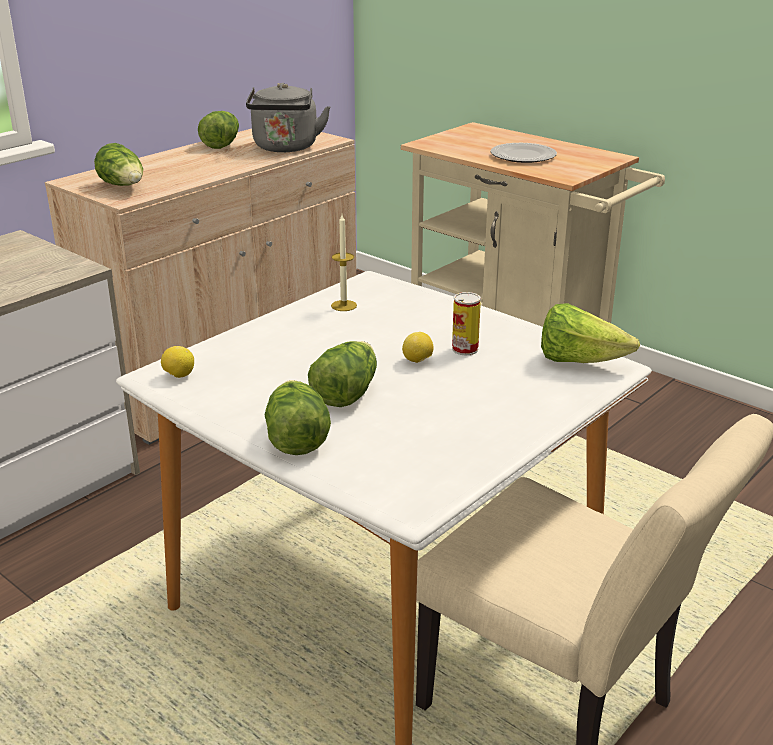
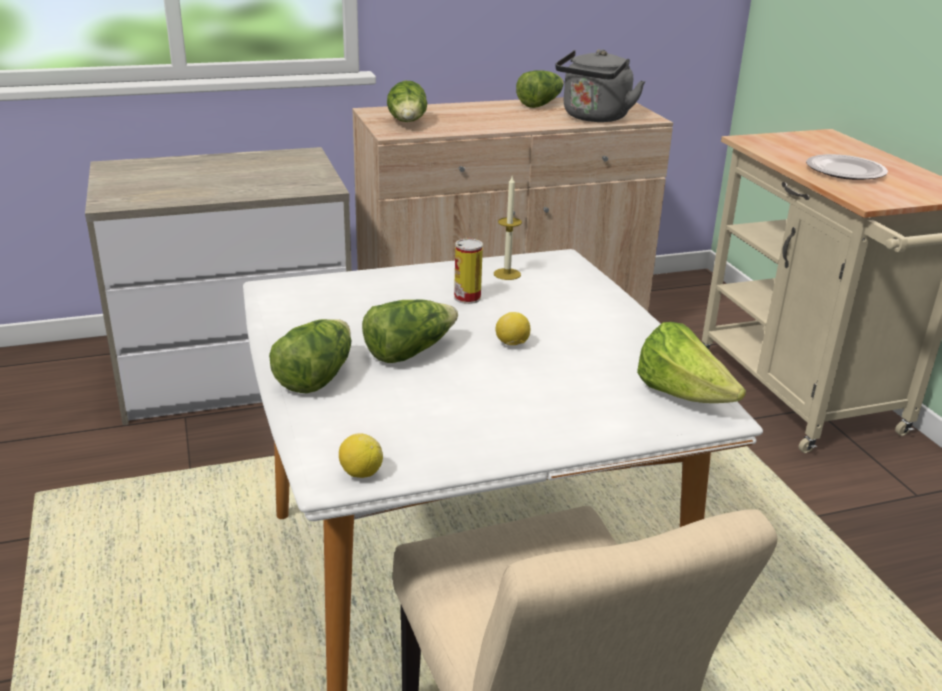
camera: 30 degrees right, 0 degrees up
lemon [161,346,194,378] -> lemon moved to [339,433,383,478]
can [452,292,481,355] -> can moved to [454,238,483,304]

